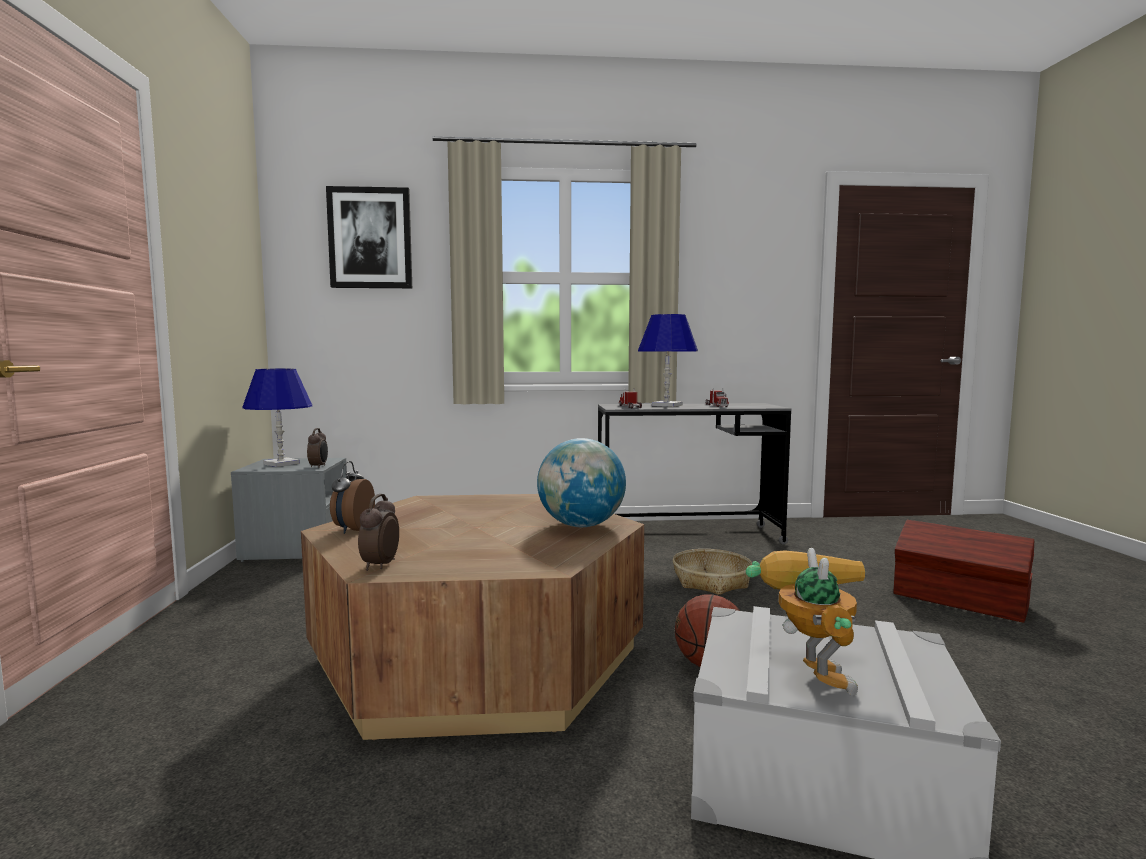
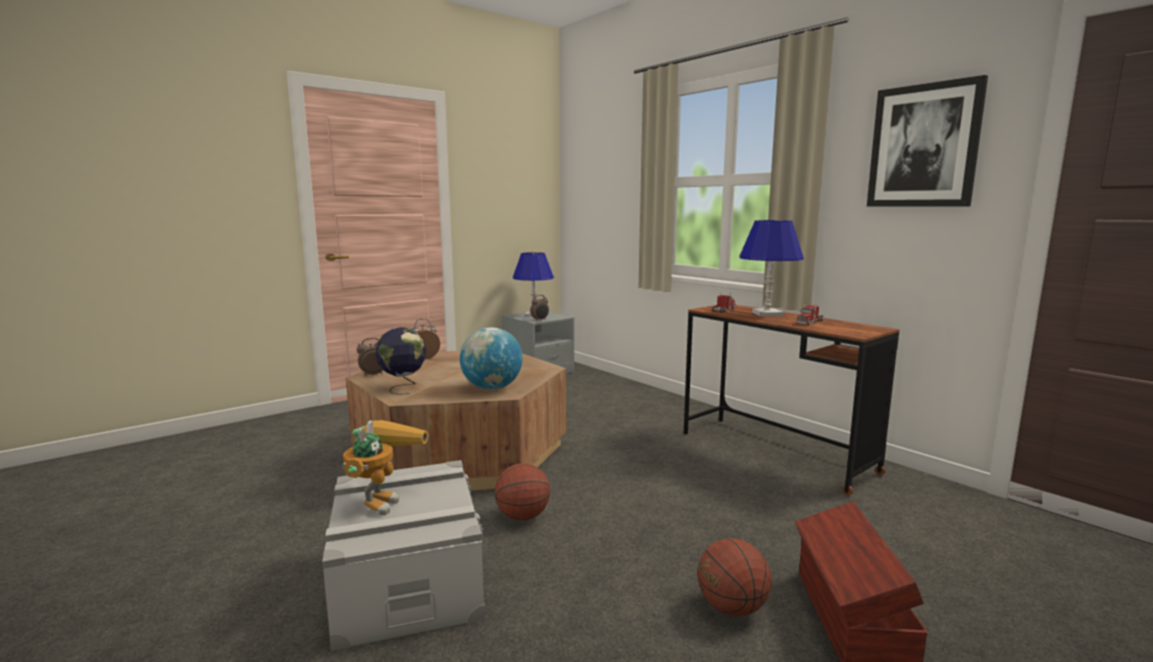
camera: 55 degrees right, 5 degrees up
picture [326,186,412,288] -> picture moved to [867,75,988,207]
grey desk [598,403,792,545] -> brown desk [684,305,899,496]
basket [673,549,752,595] -> none
toy robot [746,548,865,695] -> toy robot turned 45 degrees counterclockwise [343,420,428,516]
none -> globe [375,327,426,395]
none -> basketball [697,538,772,616]

